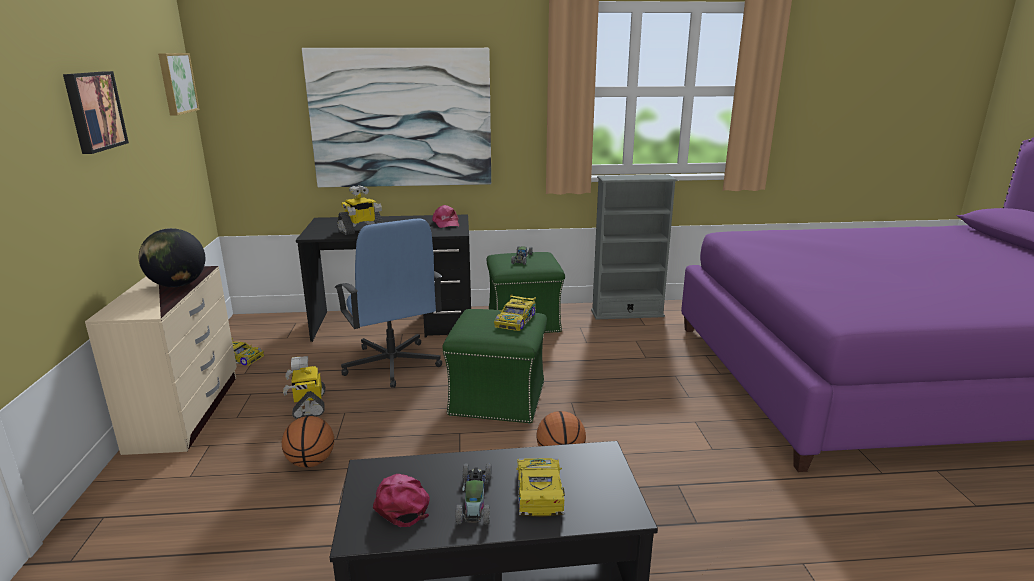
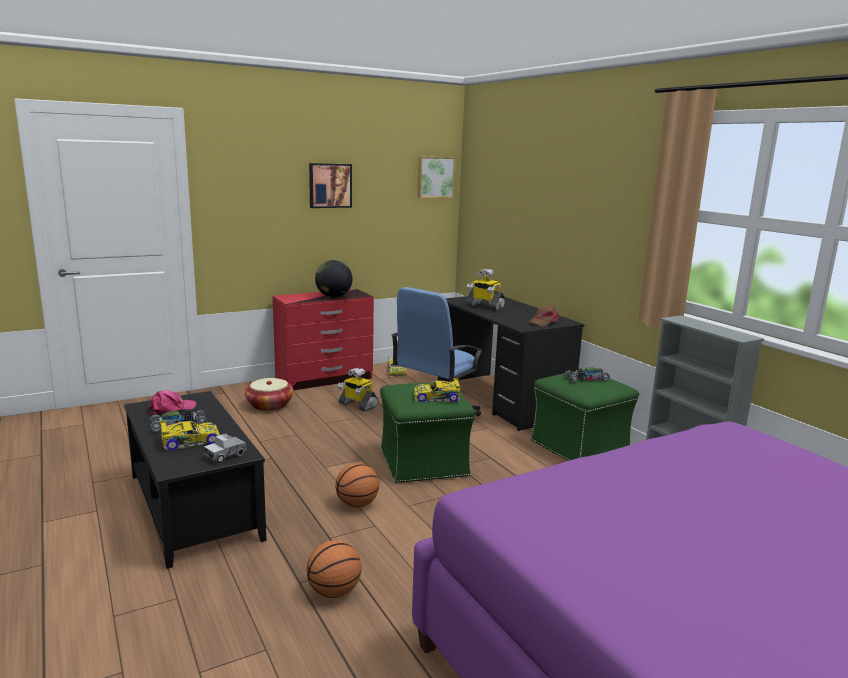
camera: 65 degrees right, 5 degrees down
beige dresser [85,266,237,455] -> red dresser [273,289,374,390]
basketball [282,416,334,468] -> basketball moved to [306,540,361,598]
toy robot [283,356,325,419] -> toy robot turned 105 degrees counterclockwise [337,368,379,411]
picture [302,48,491,187] -> none
pink cap [432,205,459,228] -> brown cap [528,305,559,326]
none -> toy truck [204,433,246,464]
none -> basket [245,378,294,411]

